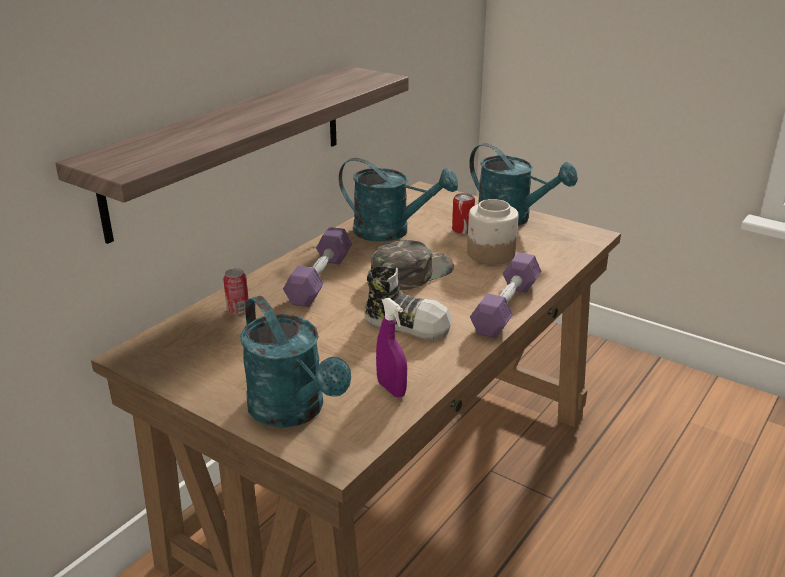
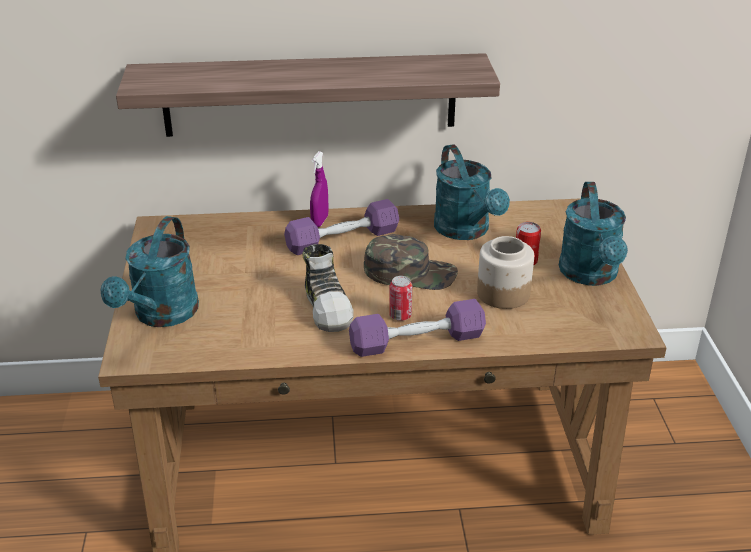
camera: 50 degrees right, 5 degrees up
can [223,268,249,314] -> can moved to [389,276,412,321]
purple spray bottle [376,297,407,398] -> purple spray bottle moved to [310,151,329,227]

